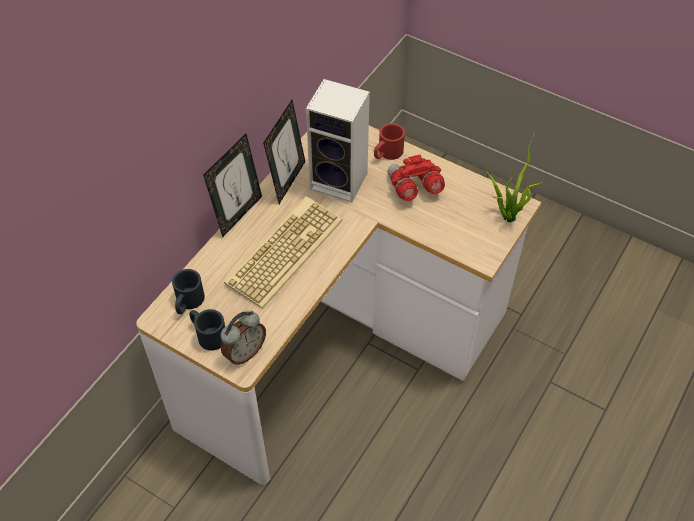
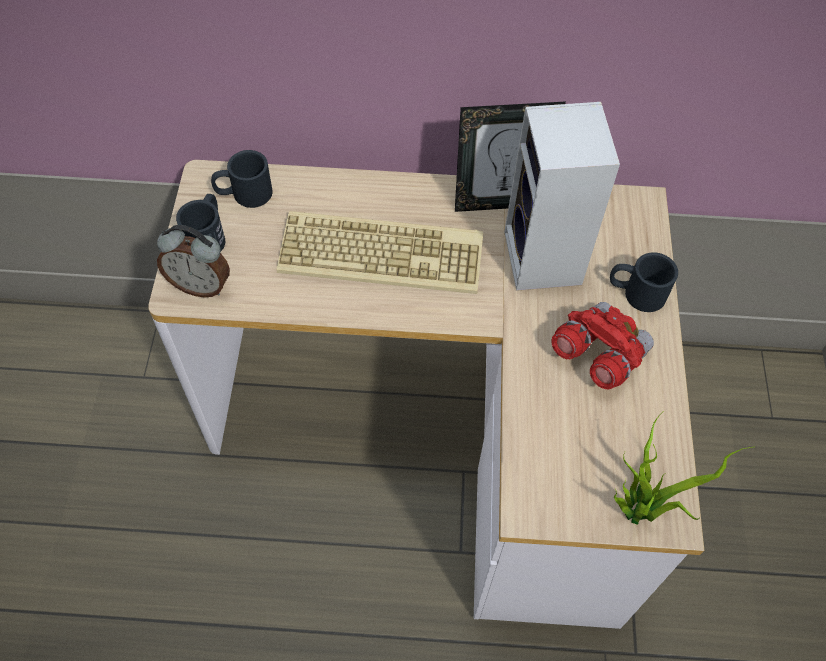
camera: 60 degrees right, 5 degrees up
picture frame [203,134,262,237] -> none
red mug [374,123,405,160] -> black mug [610,252,678,312]

